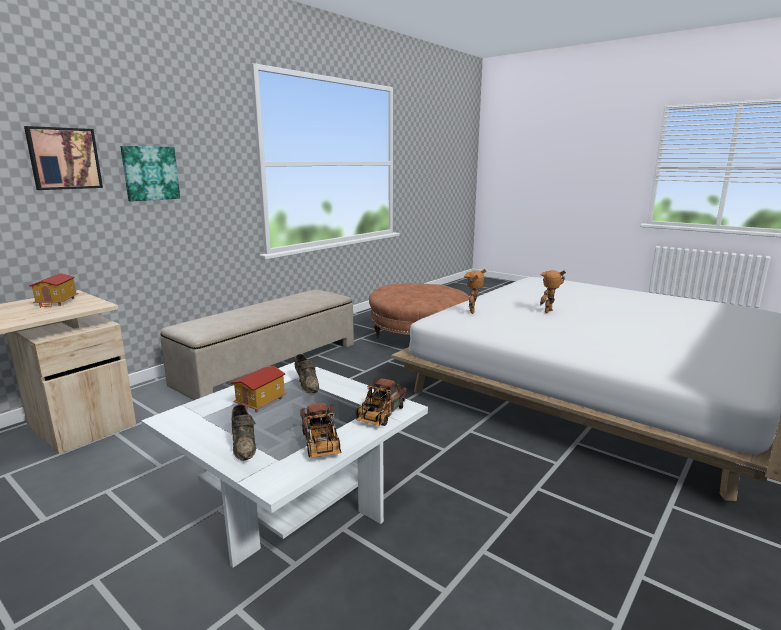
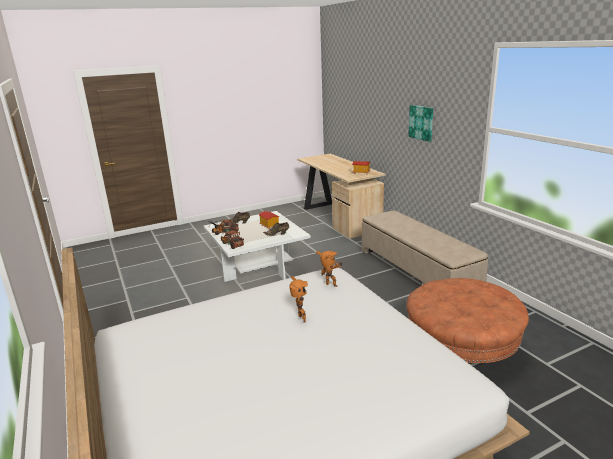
camera: 115 degrees right, 5 degrees up
picture [24,126,103,190] -> none

